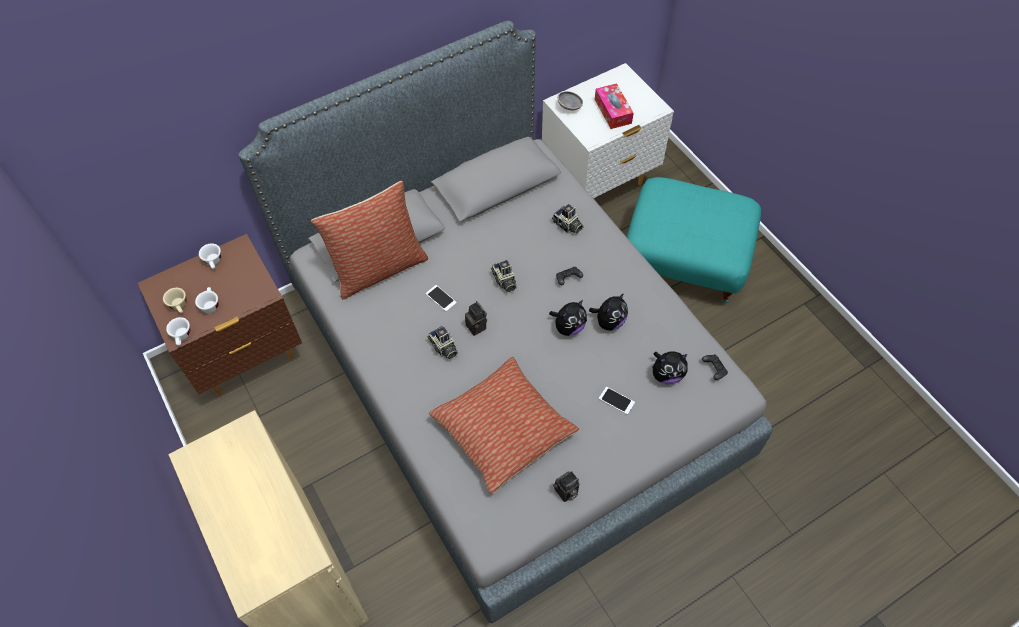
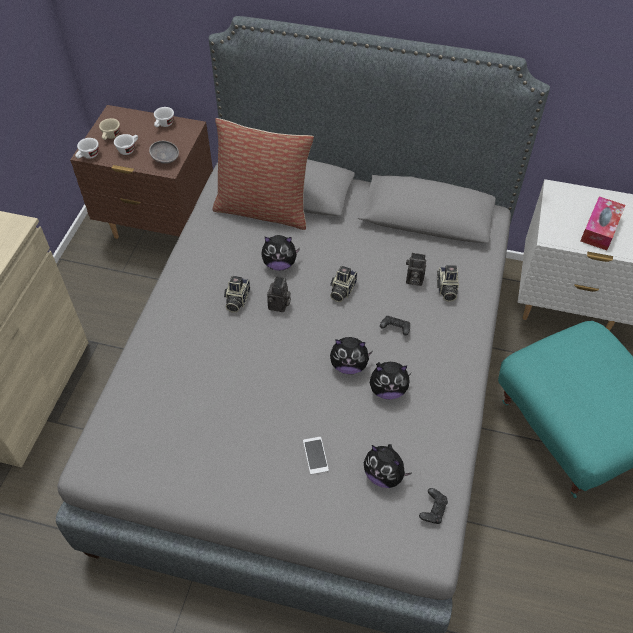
camera: 45 degrees right, 5 degrees down
phone [426,285,457,311] -> plush toy [261,235,300,271]
pillow [429,357,579,494] -> none
camera [553,471,579,502] -> camera moved to [406,253,426,286]
grey bowl [558,91,583,110] -> grey bowl moved to [149,141,179,164]

